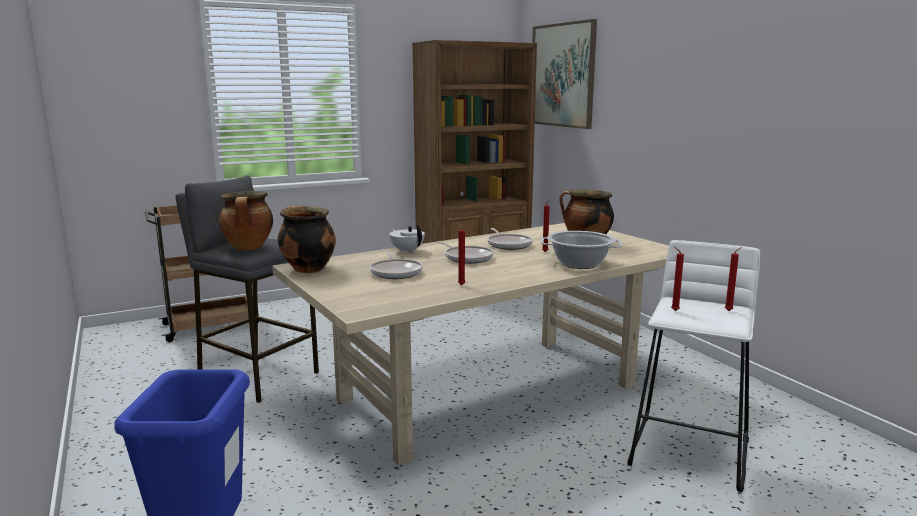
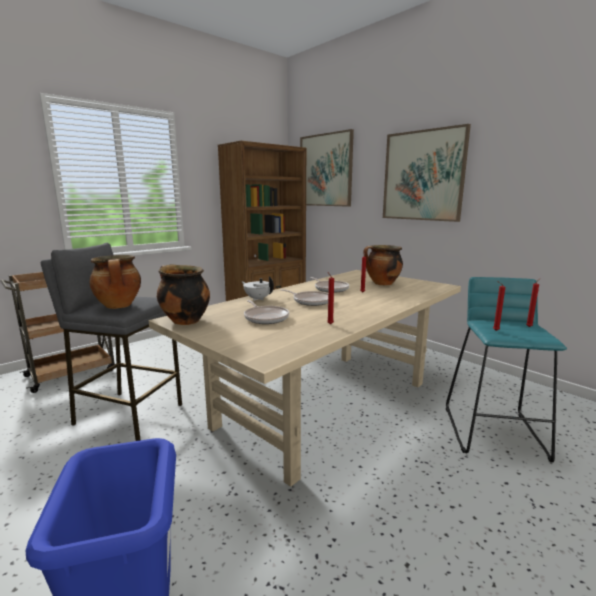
camera: 15 degrees left, 0 degrees up
cooking pot [541,231,622,269] -> none
white stool [627,240,760,493] -> turquoise stool [446,277,567,463]
none -> picture [383,124,471,222]

